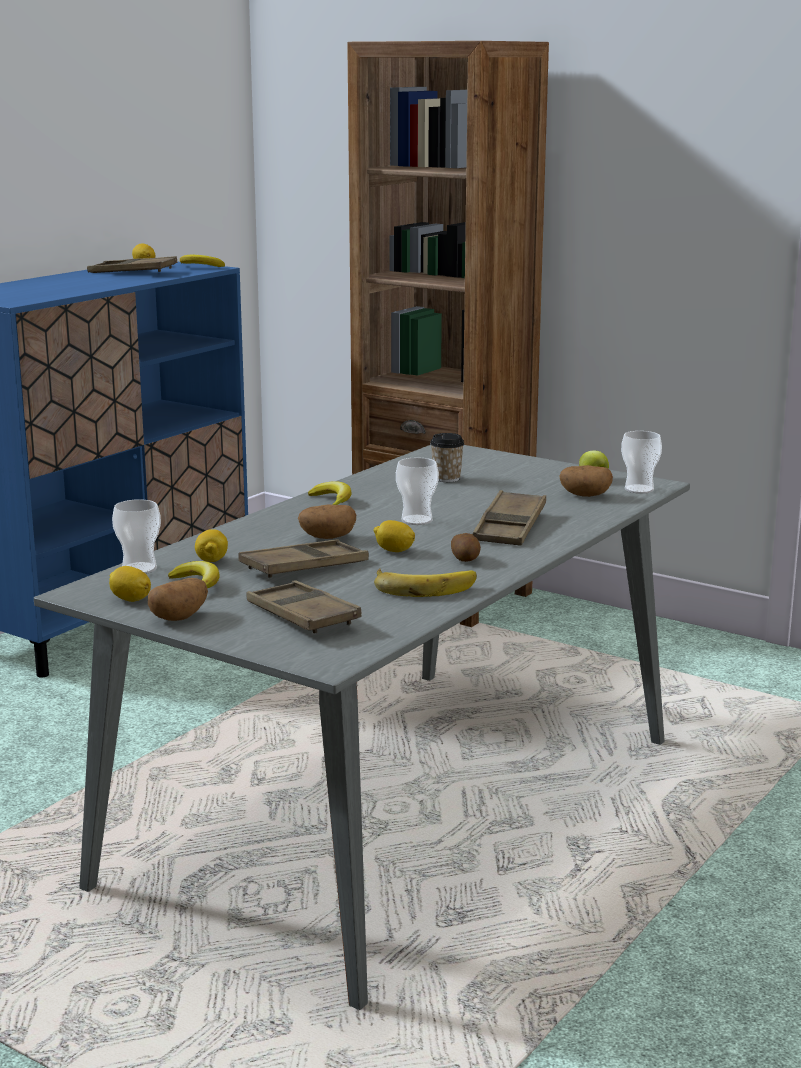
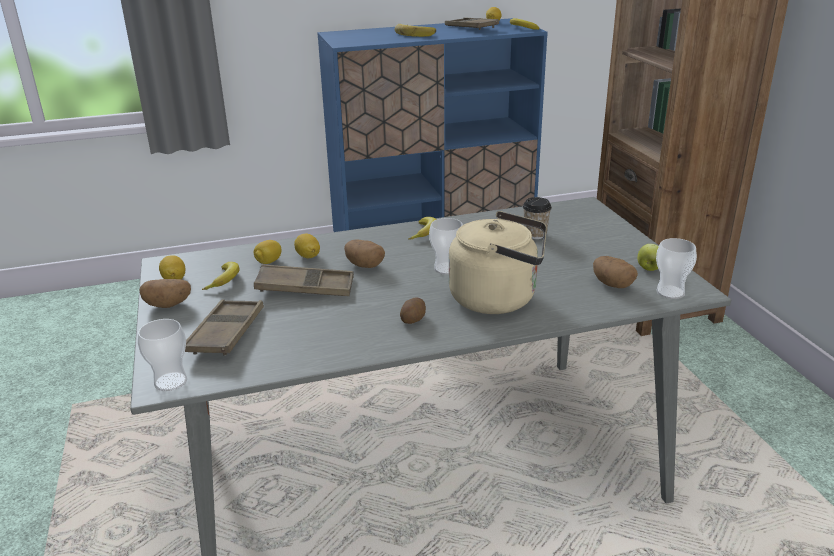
camera: 40 degrees right, 10 degrees up
cup [112,499,161,574] -> cup moved to [138,319,187,391]
lemon [373,520,415,552] -> lemon moved to [294,234,320,258]
banana [374,568,477,597] -> banana moved to [395,24,436,37]
brown tray [472,490,546,546] -> beige kettle [449,211,547,314]

